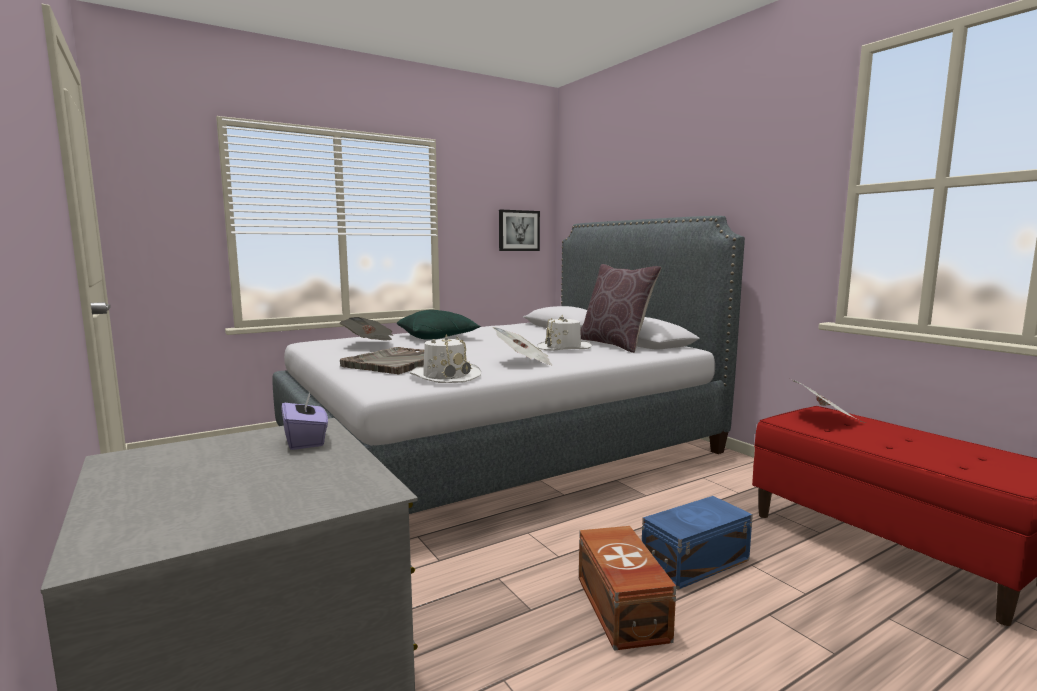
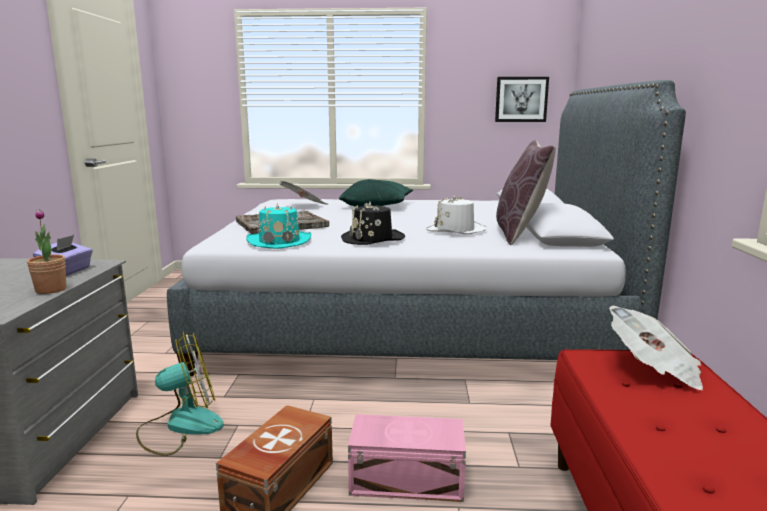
camera: 35 degrees right, 5 degrees up
white hat [410,334,481,383] -> turquoise hat [246,203,311,249]
newspaper [492,327,552,365] -> black hat [341,202,405,245]
blue storage box [642,496,753,590] -> pink storage box [348,414,466,502]
none -> potted plant [27,209,66,294]
none -> fan [136,332,223,456]

